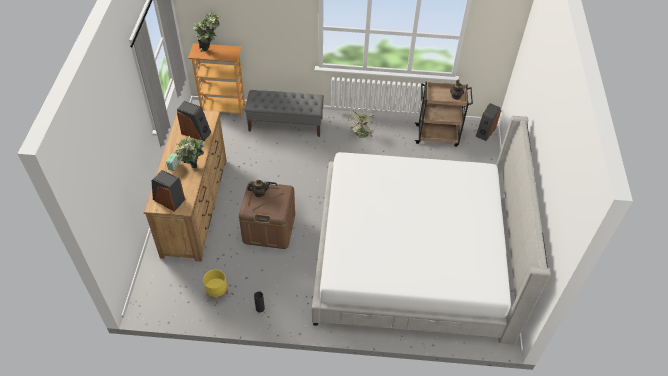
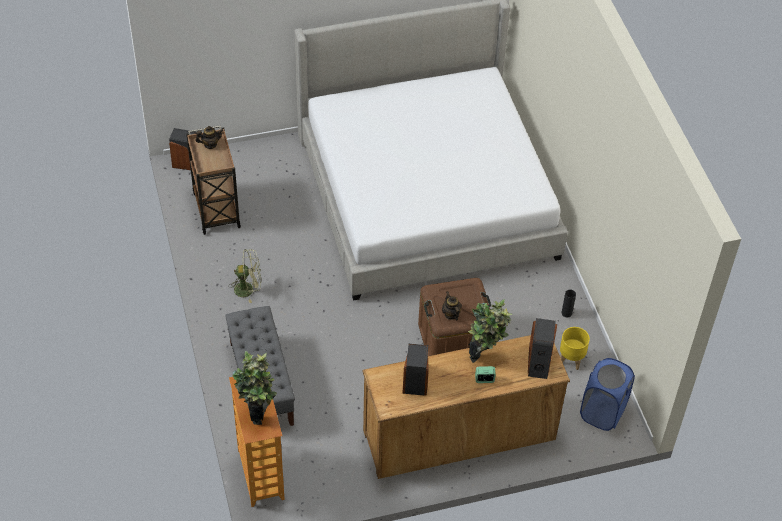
camera: 110 degrees left, 0 degrees up
none -> blue laundry basket [580,358,635,431]

